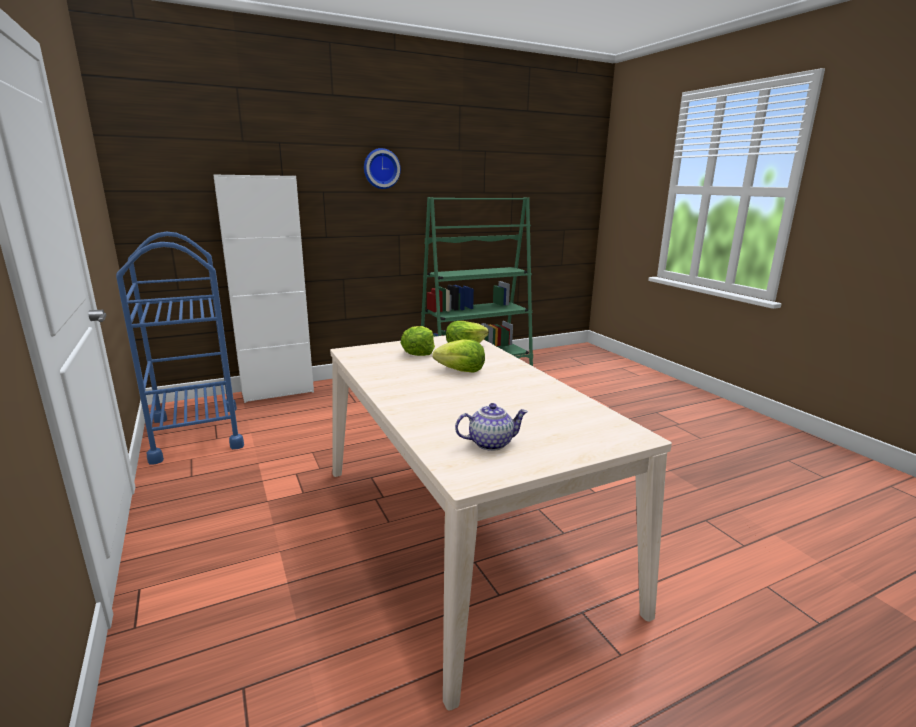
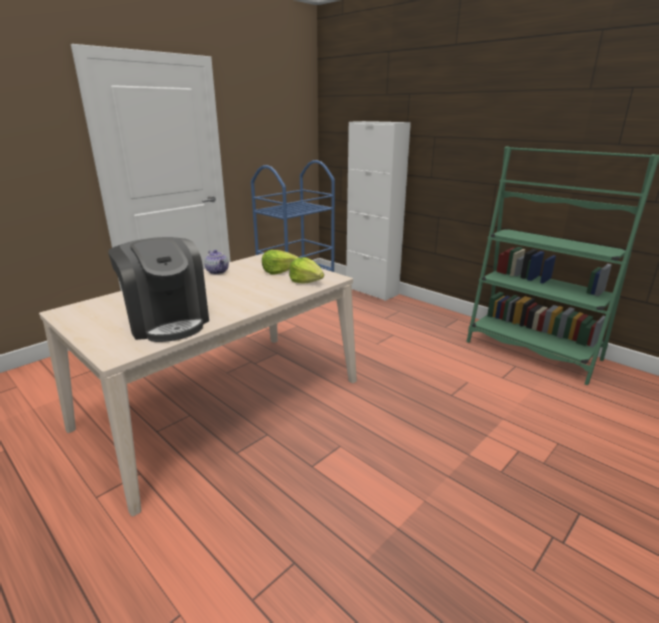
camera: 70 degrees right, 5 degrees up
wall clock [364,148,401,189] -> none
lettuce [433,339,485,373] -> none
teapot [455,403,528,451] -> teapot moved to [204,250,229,275]
none -> coffee machine [108,237,209,342]

